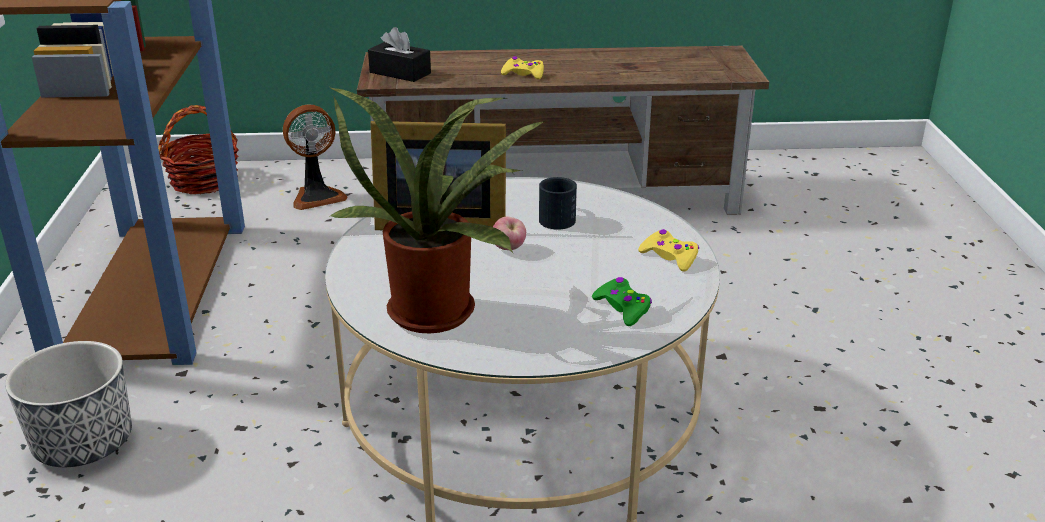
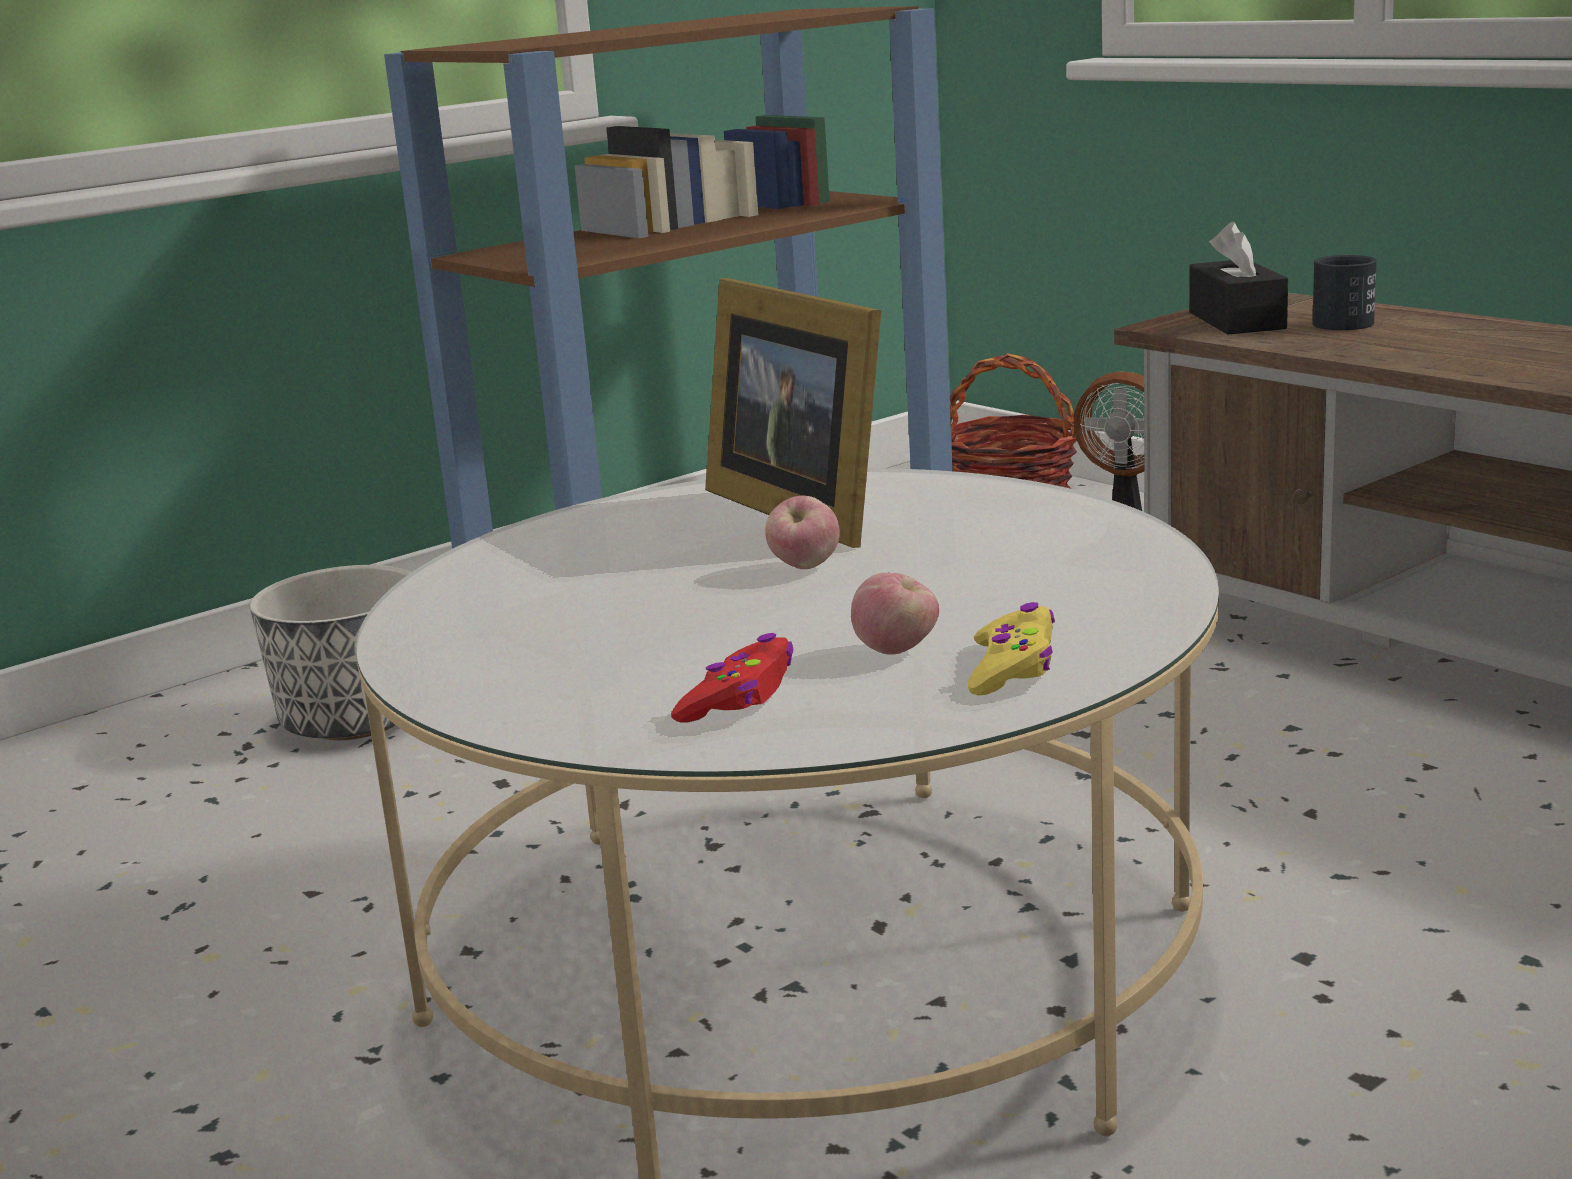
camera: 55 degrees right, 10 degrees down
potted plant [329,87,547,334] -> none
yellow game controller [501,56,544,79] -> none
black mug [539,177,577,230] -> black mug moved to [1312,255,1377,330]
green game controller [592,277,652,326] -> red game controller [671,633,793,723]
none -> apple [851,572,939,655]

